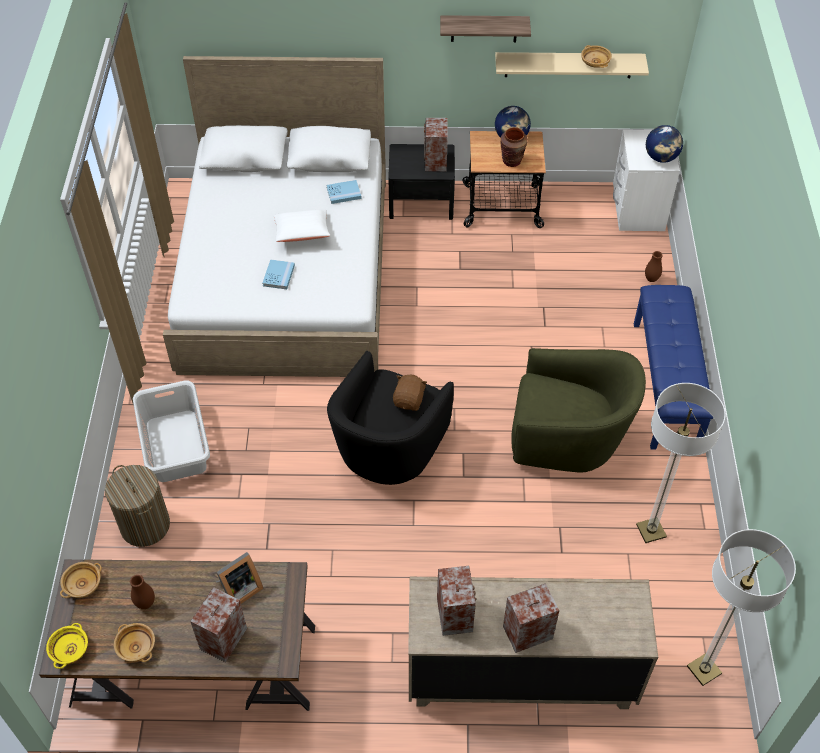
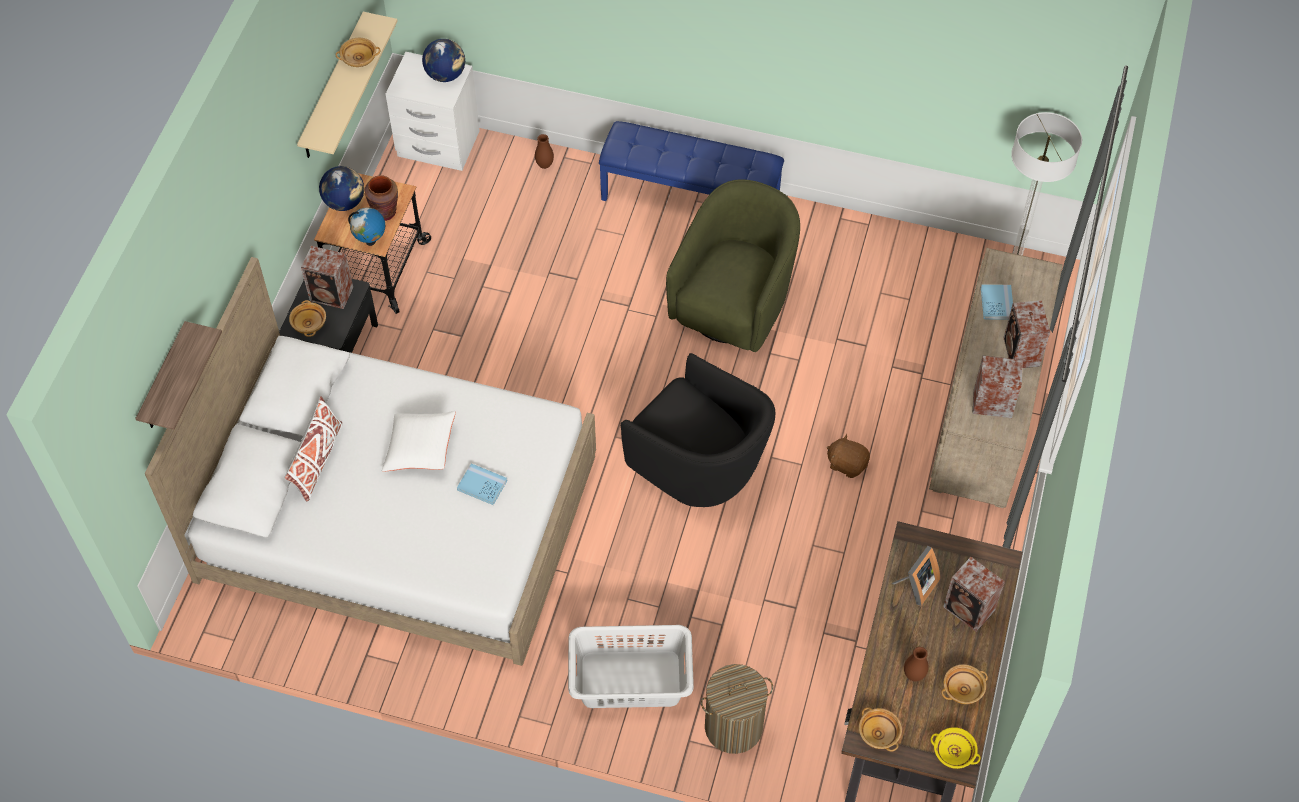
camera: 75 degrees left, 5 degrees up
picture frame [216,552,264,604] -> picture frame turned 60 degrees clockwise [891,546,940,606]
blue book [326,180,362,204] -> blue book moved to [981,284,1013,320]
brown plush toy [393,375,427,411] -> brown plush toy moved to [827,434,870,478]
shelf [440,15,531,42] -> shelf moved to [135,321,222,430]
floor lamp [636,383,726,543] -> none
none -> white pillow [285,396,342,502]
none -> beige bowl [289,300,326,337]
none -> globe [348,208,385,246]

